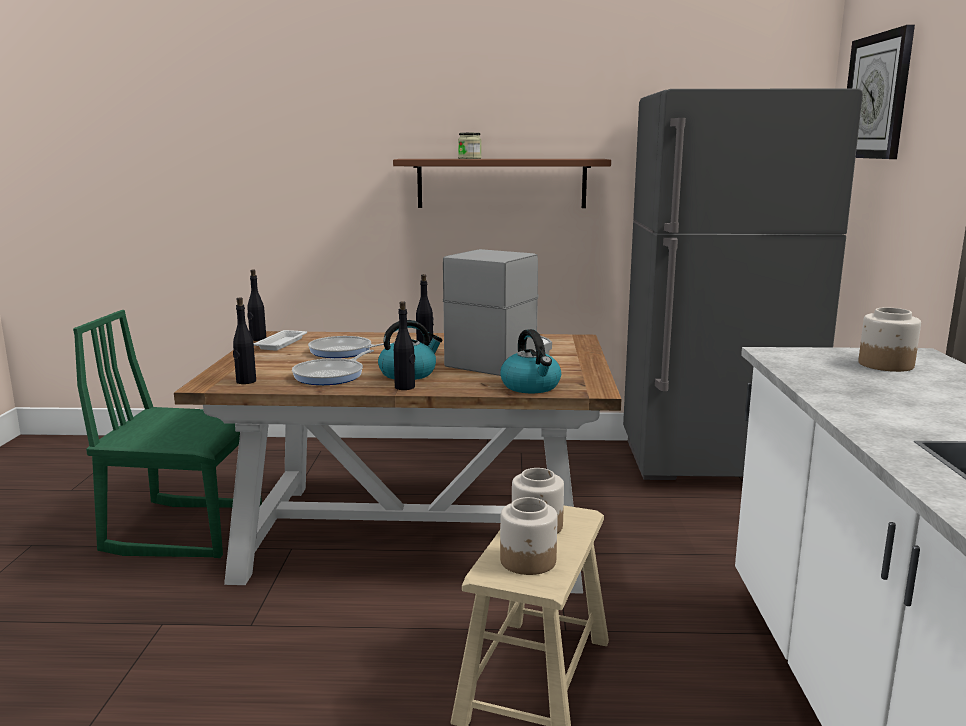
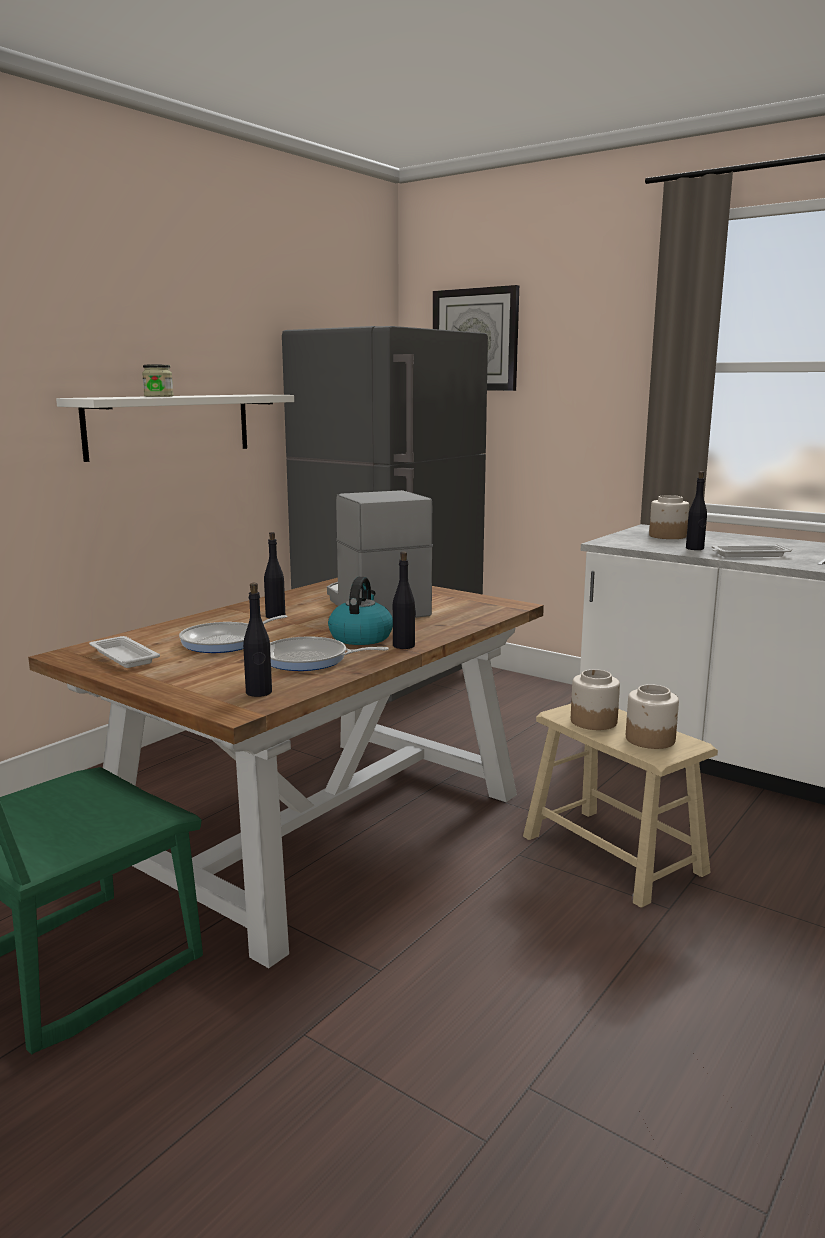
camera: 55 degrees left, 0 degrees up
black bottle [247,269,266,341] -> black bottle moved to [686,471,707,550]
frying pan [292,350,374,385] -> frying pan turned 120 degrees clockwise [270,637,389,671]
brown shelf [393,159,611,208] -> white shelf [56,394,294,462]
kettle [500,329,561,393] -> none
none -> white tray [712,544,792,557]

